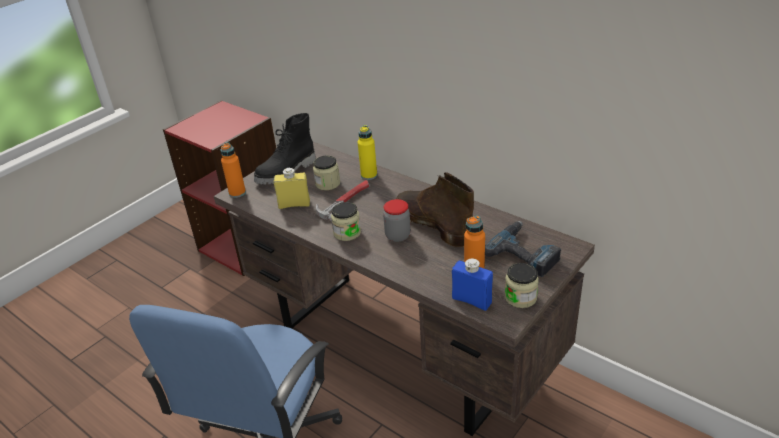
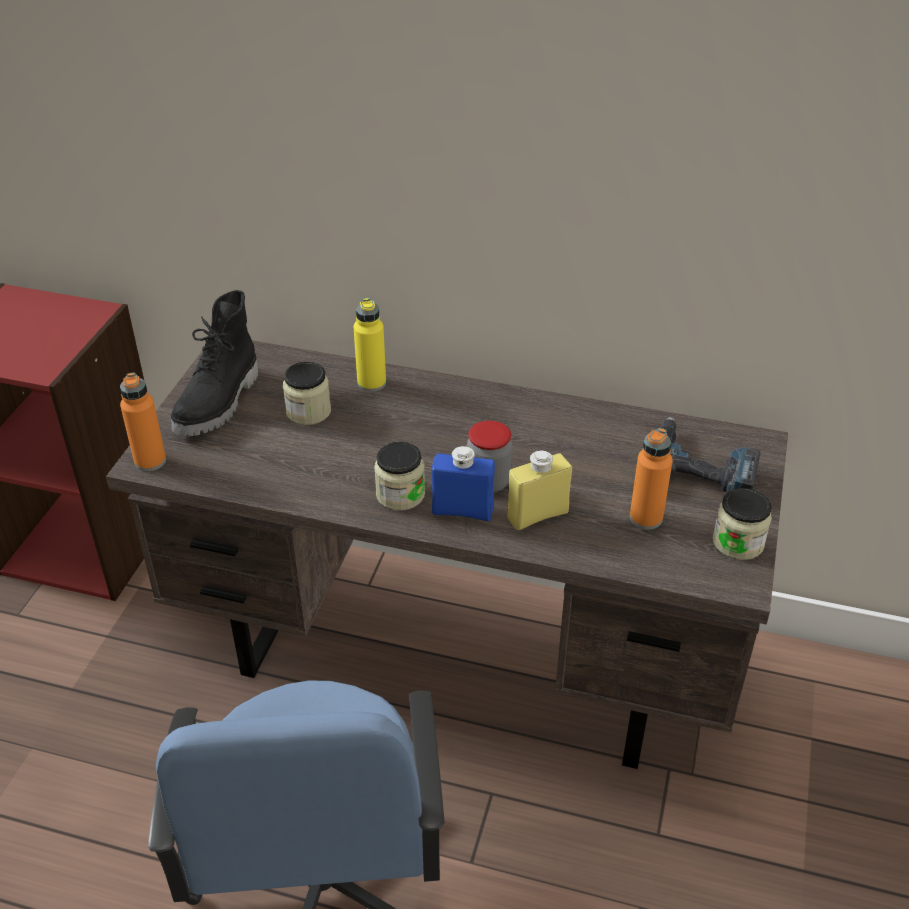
camera: 25 degrees left, 5 degrees up
yellow bottle [274,168,310,209] -> yellow bottle moved to [507,450,572,530]
hammer [316,180,369,221] -> none
brown boot [396,172,474,247] -> none
blue bottle [452,259,493,311] -> blue bottle moved to [431,446,495,521]

